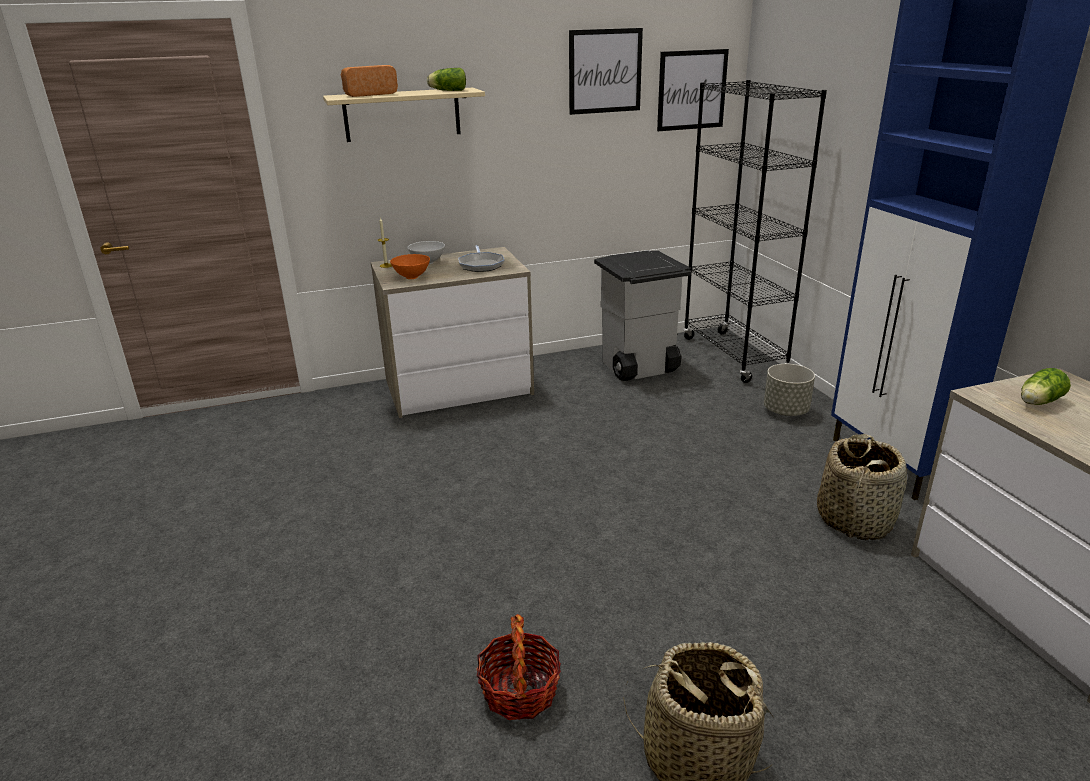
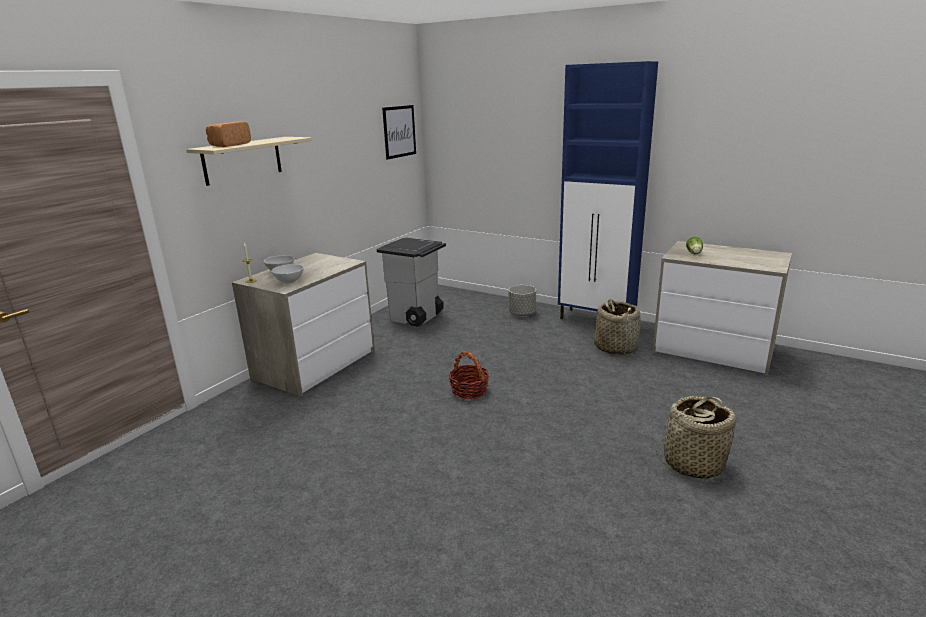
camera: 40 degrees left, 5 degrees down
orange bowl [390,254,430,279] -> white bowl [271,264,304,284]
lettuce [427,68,466,91] -> none
frying pan [458,245,505,272] -> none
basket [476,614,561,720] -> basket moved to [449,352,489,399]
picture [569,28,643,115] -> none
black bookcase [683,80,827,383] -> none

